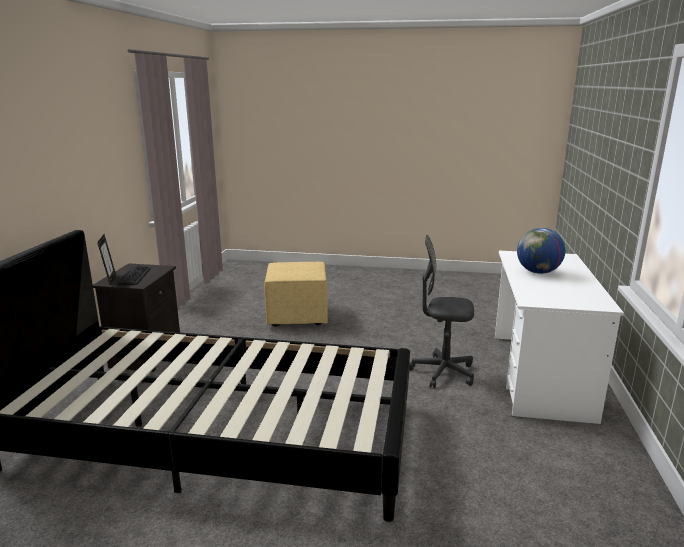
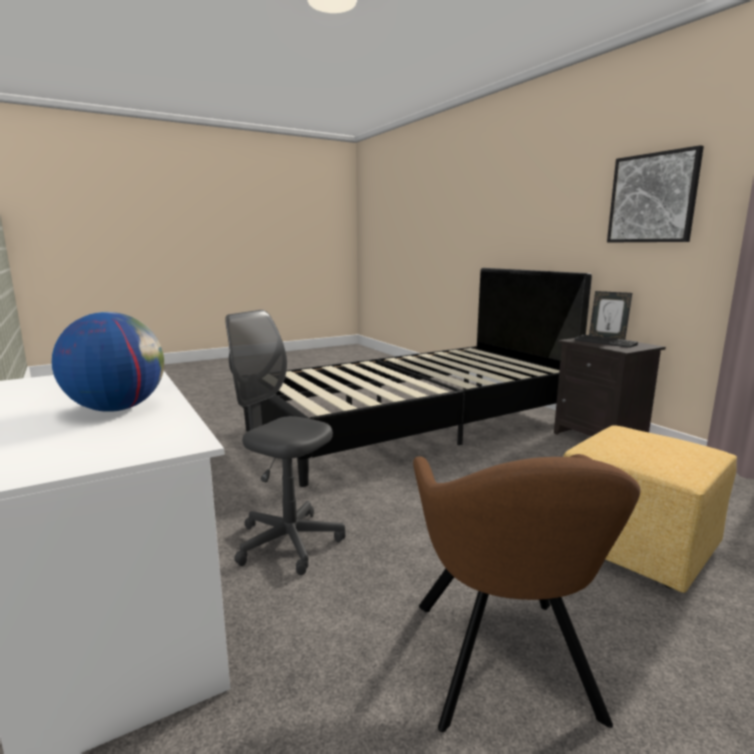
camera: 140 degrees right, 5 degrees down
grey office chair [409,235,474,388] -> grey office chair turned 120 degrees counterclockwise [225,310,346,575]
none -> brown armchair [413,454,641,732]
none -> picture [607,145,704,242]

